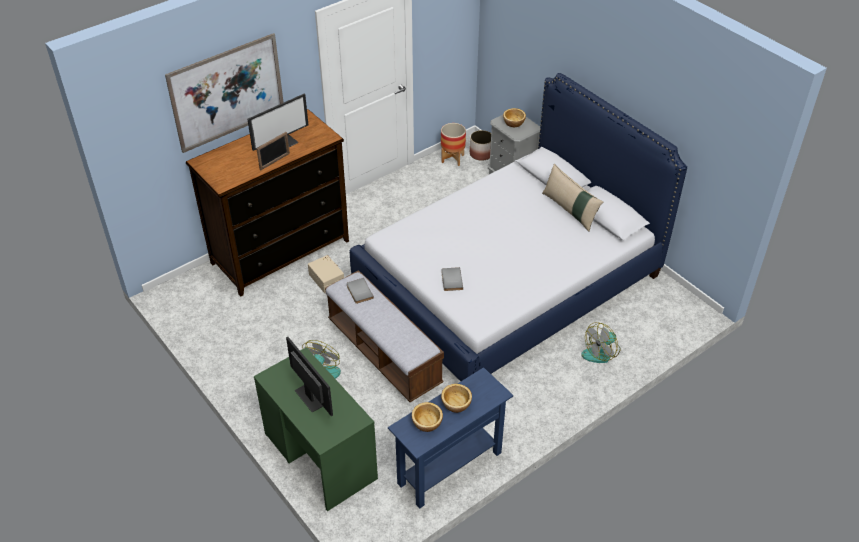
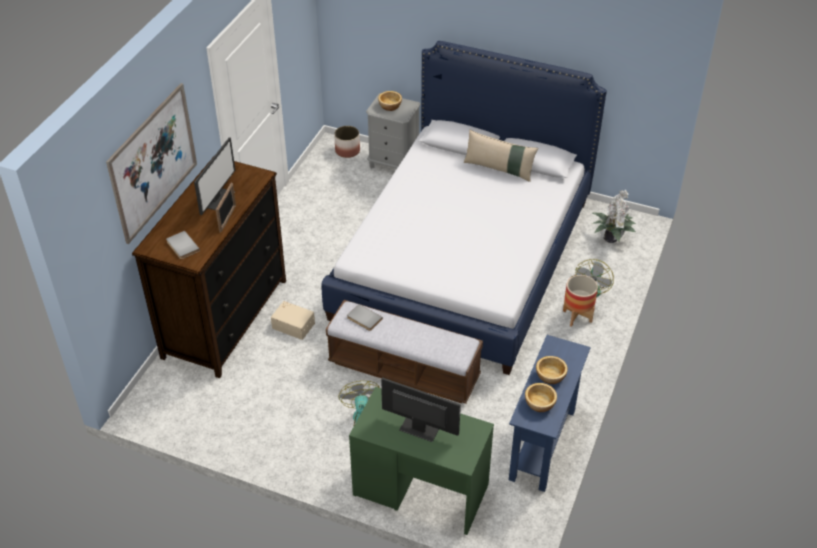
camera: 30 degrees left, 0 degrees up
planter [441,123,466,166] -> planter moved to [563,275,598,327]
grey book [441,267,463,291] -> grey book moved to [166,231,200,259]
none -> potted plant [593,189,636,243]

